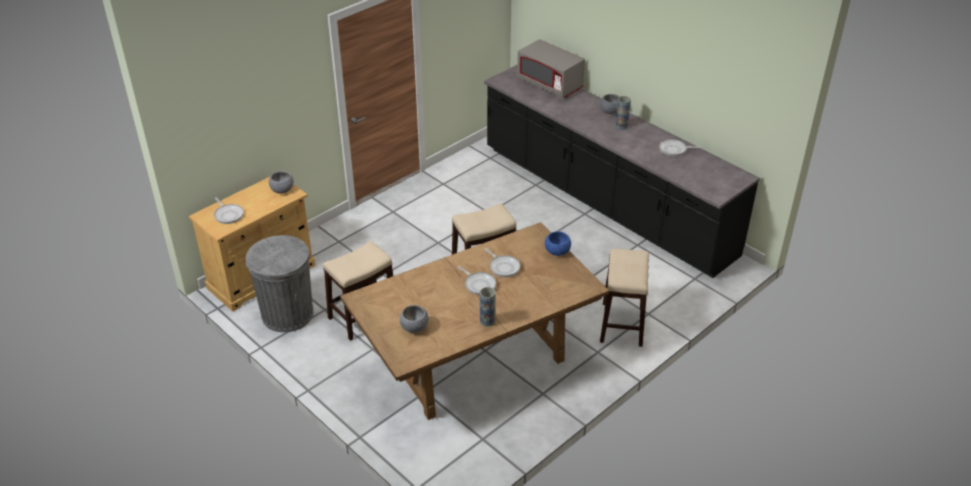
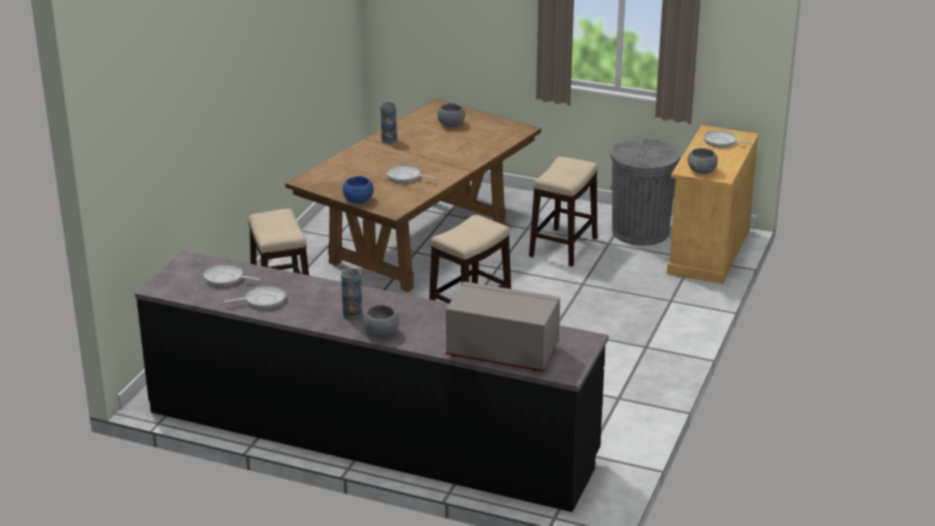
camera: 155 degrees right, 10 degrees down
frying pan [458,266,496,295] -> frying pan moved to [204,264,260,287]

